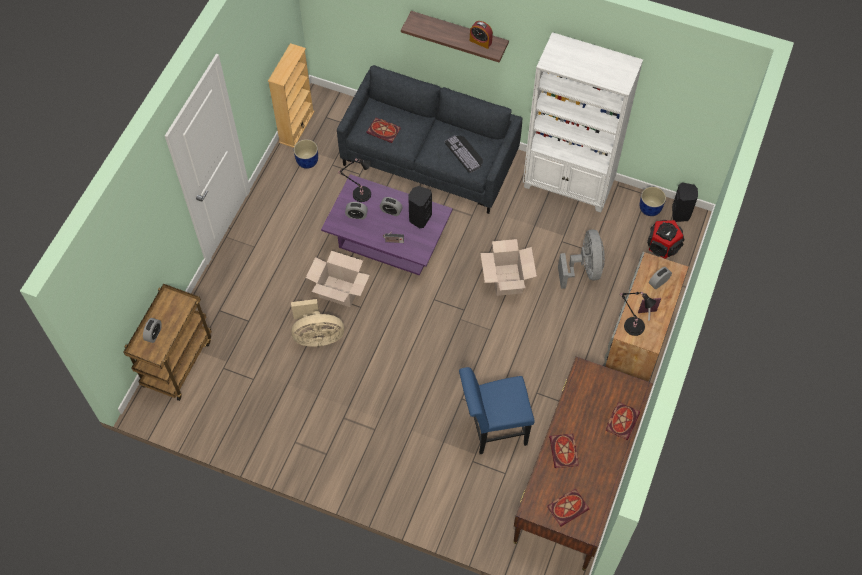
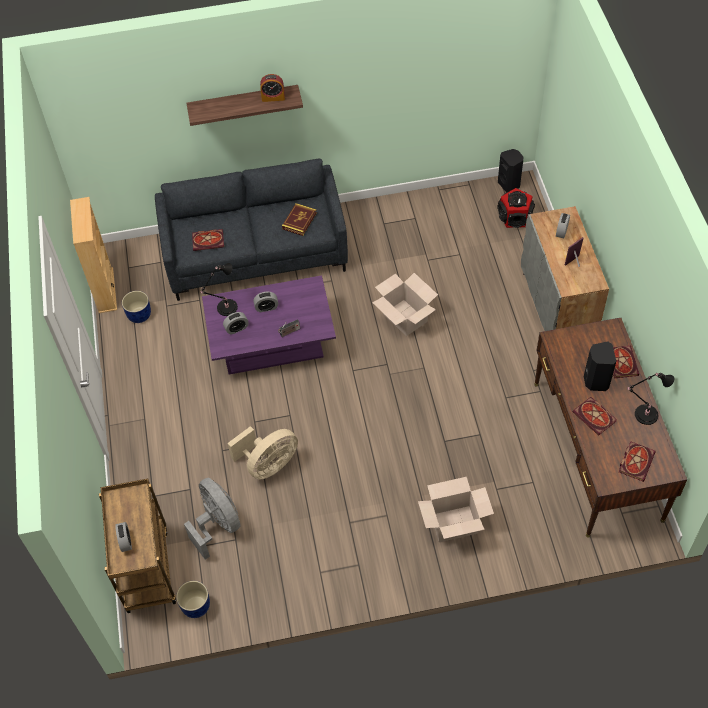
camera: 30 degrees left, 5 degrees down
cardboard box [306,251,370,307] -> cardboard box moved to [418,477,494,542]
black speaker [408,186,432,229] -> black speaker moved to [584,341,616,391]
keyboard [444,135,483,173] -> book [282,203,317,236]
blue chair [459,367,535,454] -> none
white bookcase [523,32,643,213] -> none
grey fan [558,229,605,289] -> grey fan moved to [184,478,241,560]
black table lamp [619,292,656,336] -> black table lamp moved to [627,373,674,425]
blue planter [640,187,666,216] -> blue planter moved to [176,581,210,618]

